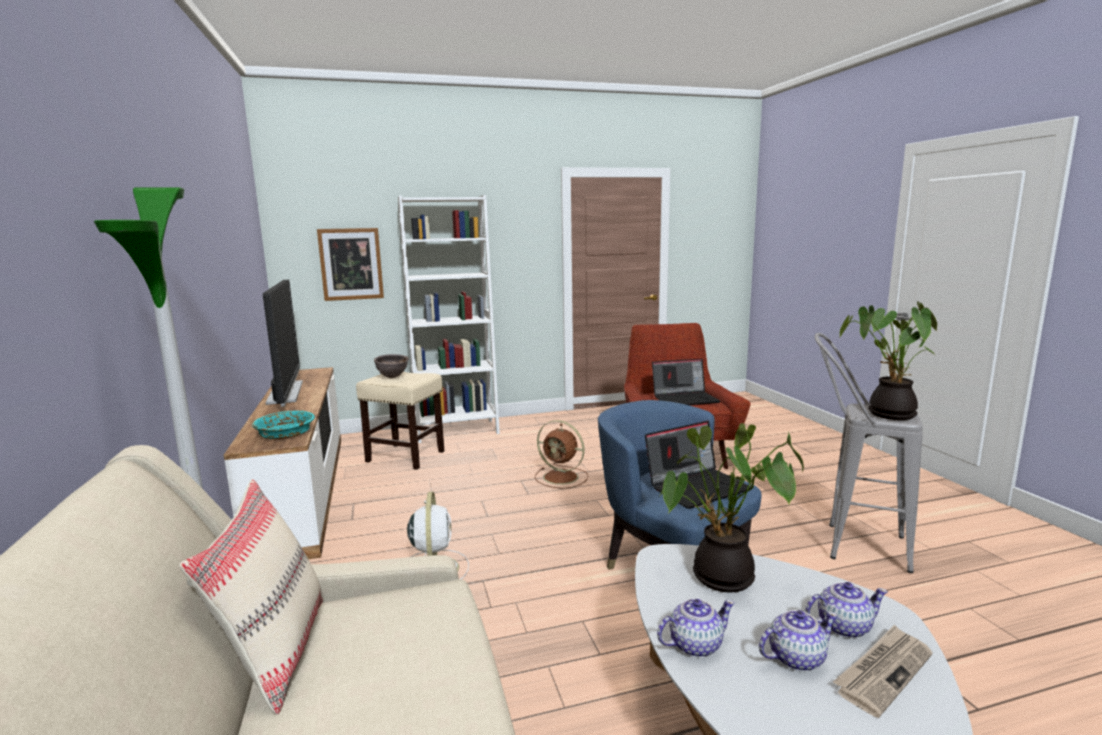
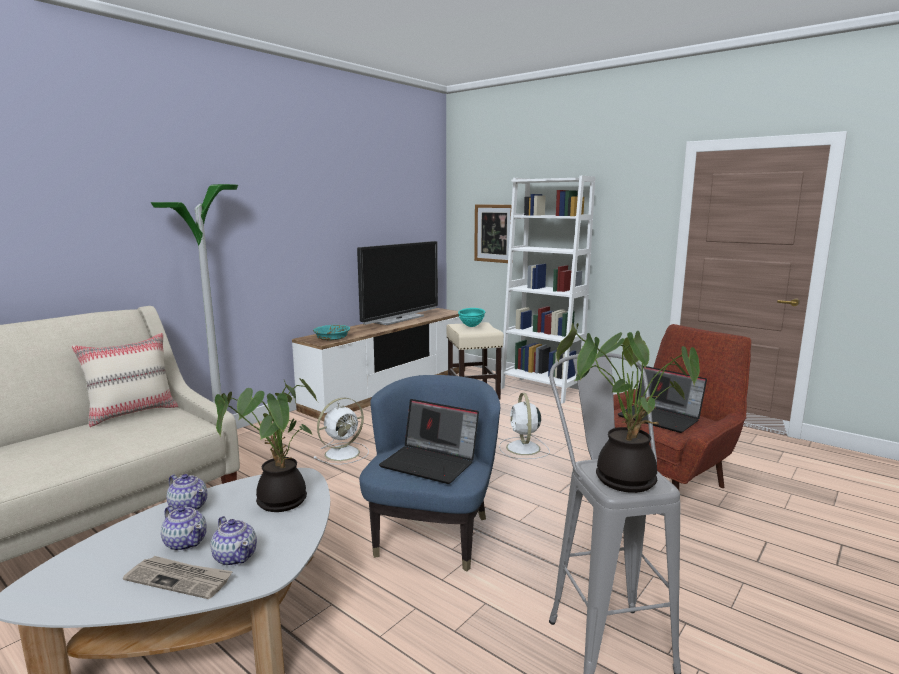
camera: 55 degrees right, 0 degrees up
brown bowl [374,354,409,378] -> turquoise bowl [458,308,485,327]
brown fan [535,420,588,489] -> white fan [499,393,550,459]

